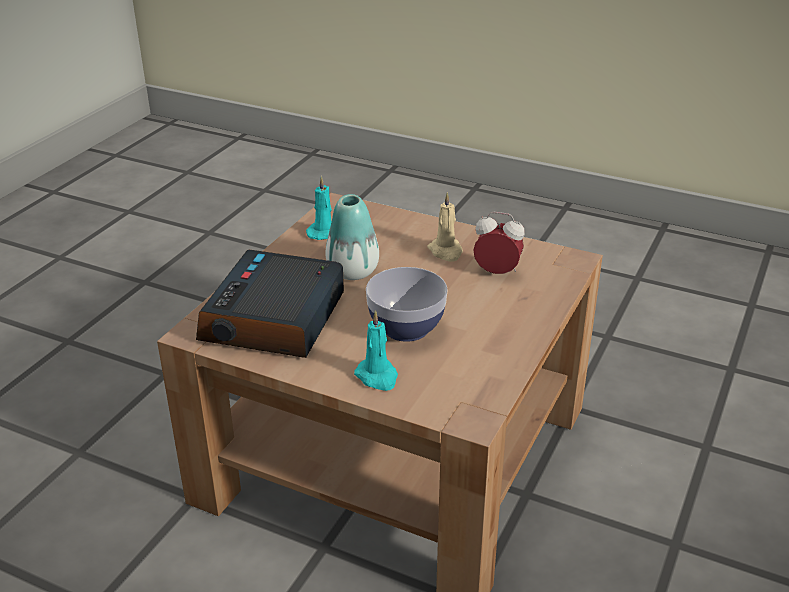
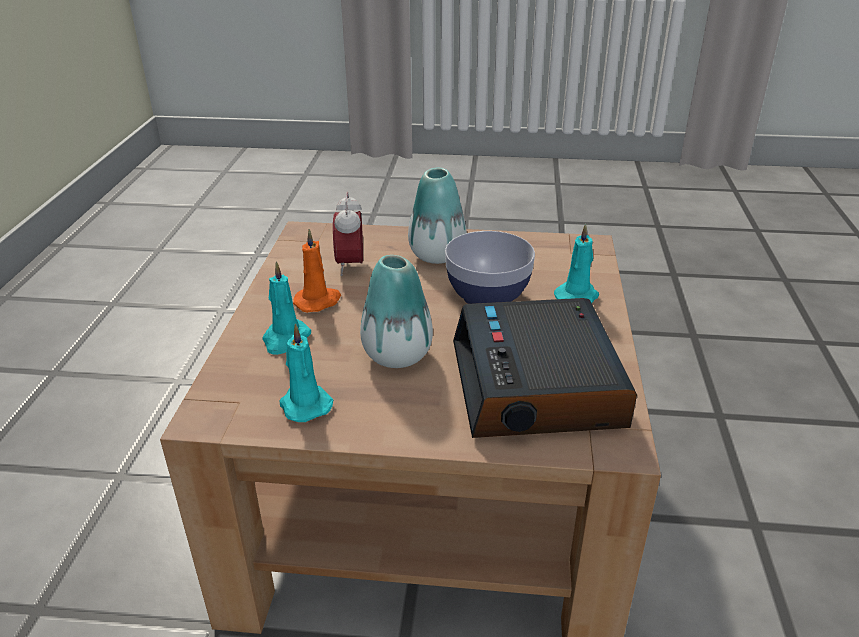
camera: 110 degrees left, 0 degrees up
alarm clock [196,250,344,358] -> alarm clock turned 90 degrees clockwise [453,298,637,438]
beige candle [427,192,463,262] -> orange candle [293,229,341,313]
none -> turquoise candle [262,261,311,355]
none -> vase [408,168,467,264]

